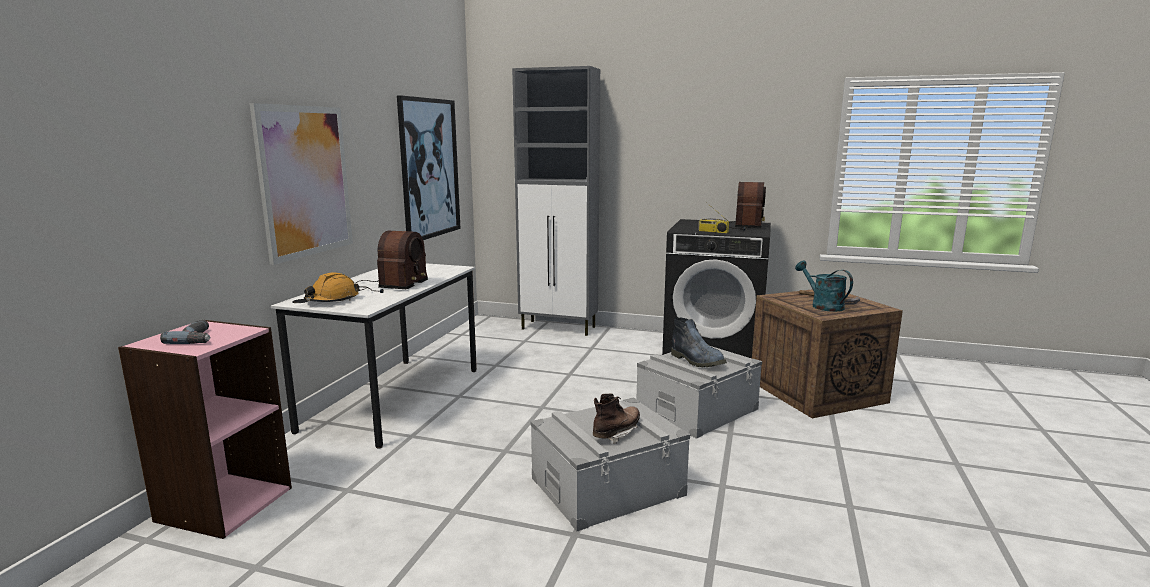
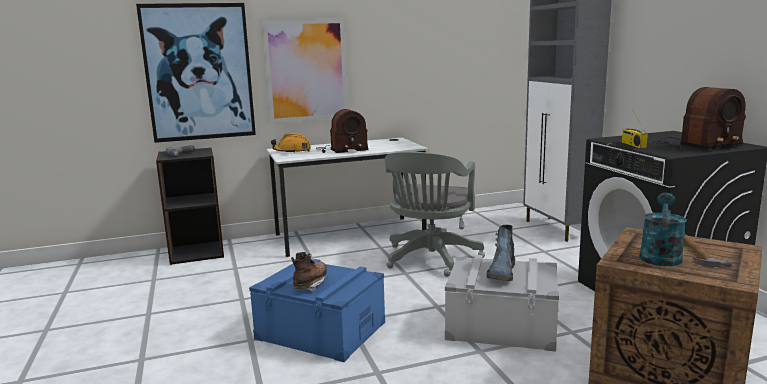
camera: 55 degrees right, 0 degrees up
pink bookcase [118,320,292,539] -> black bookcase [156,147,224,265]
picture [397,95,461,240] -> picture moved to [136,3,256,143]
grey storage box [530,397,690,531] -> blue storage box [249,259,385,362]
brown boot [593,394,640,444] -> brown boot turned 75 degrees counterclockwise [291,252,327,292]
none -> grey office chair [385,152,485,277]

